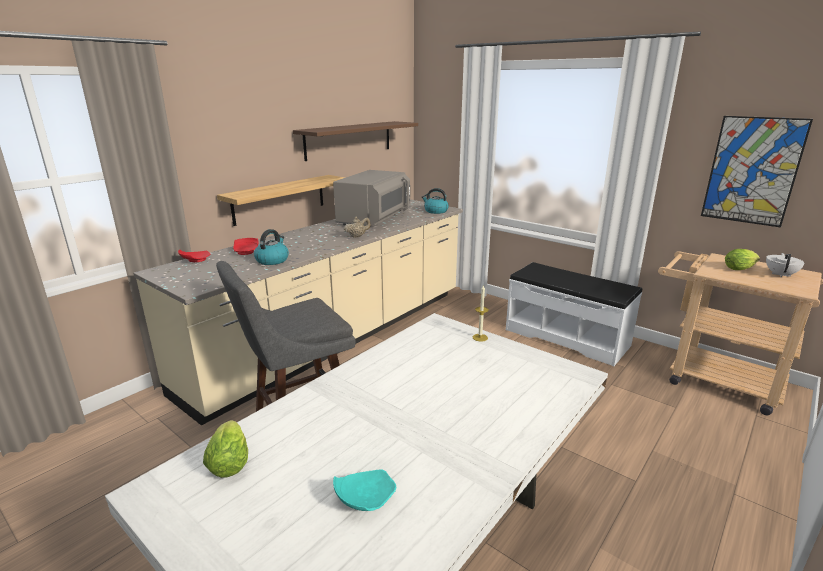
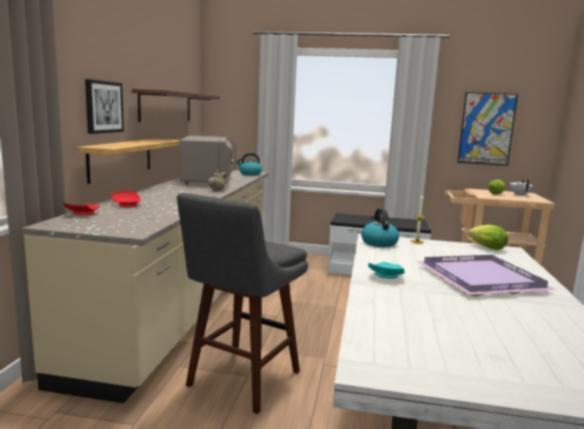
camera: 30 degrees left, 10 degrees down
lettuce [203,420,248,478] -> lettuce moved to [468,225,508,250]
kettle [254,229,289,265] -> kettle moved to [361,208,399,247]
turquoise plate [333,469,396,511] -> turquoise plate moved to [368,262,405,279]
none -> picture [85,79,124,134]
none -> purple tray [417,255,557,296]

